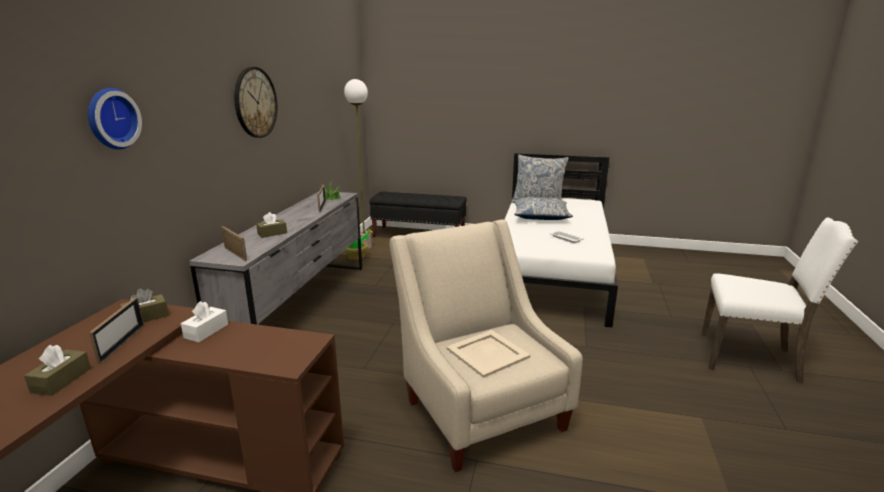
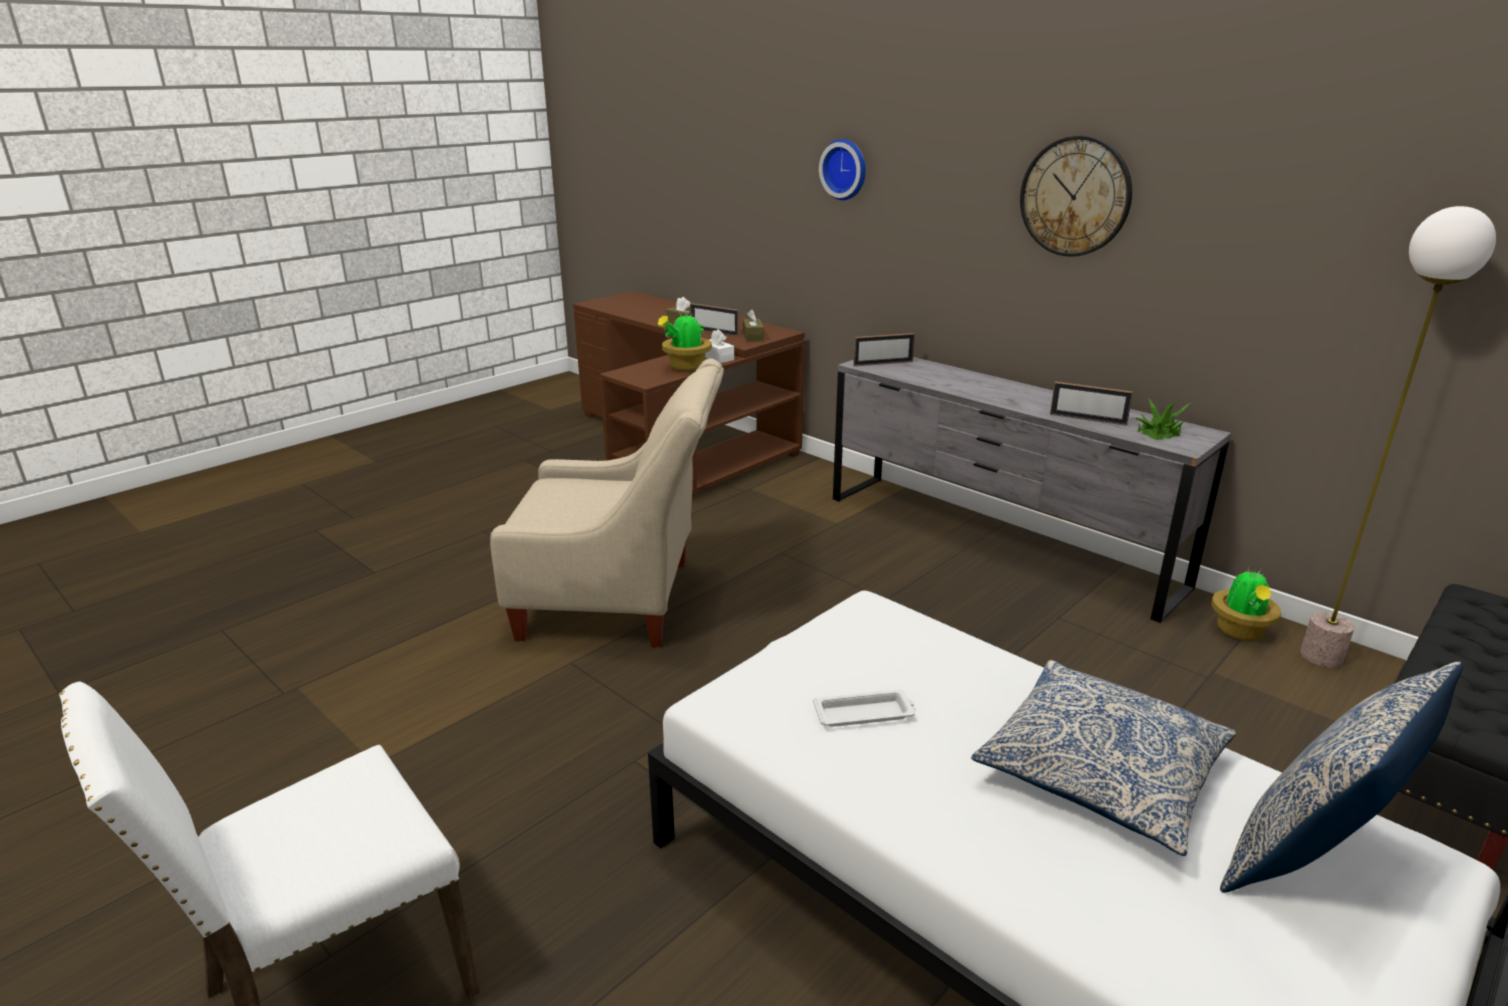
camera: 120 degrees right, 5 degrees up
brown tissue box [256,212,287,238] -> none
beige tray [447,330,530,378] -> none
none -> potted plant [657,312,712,371]

